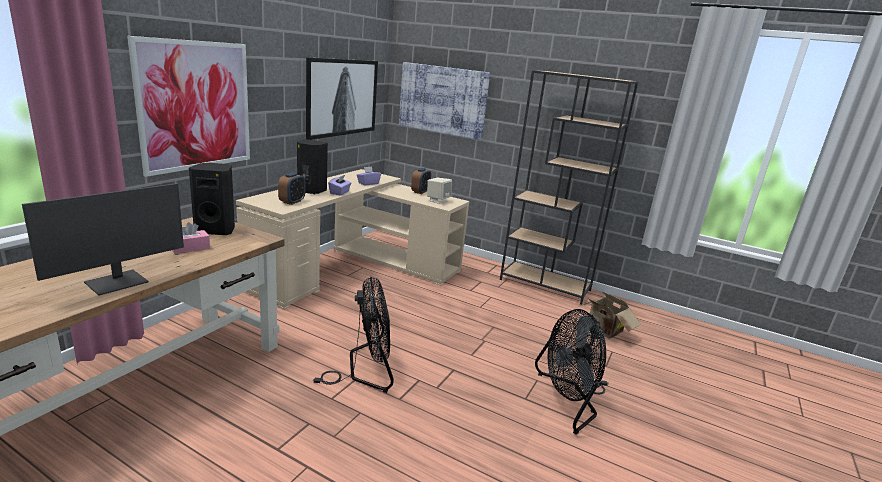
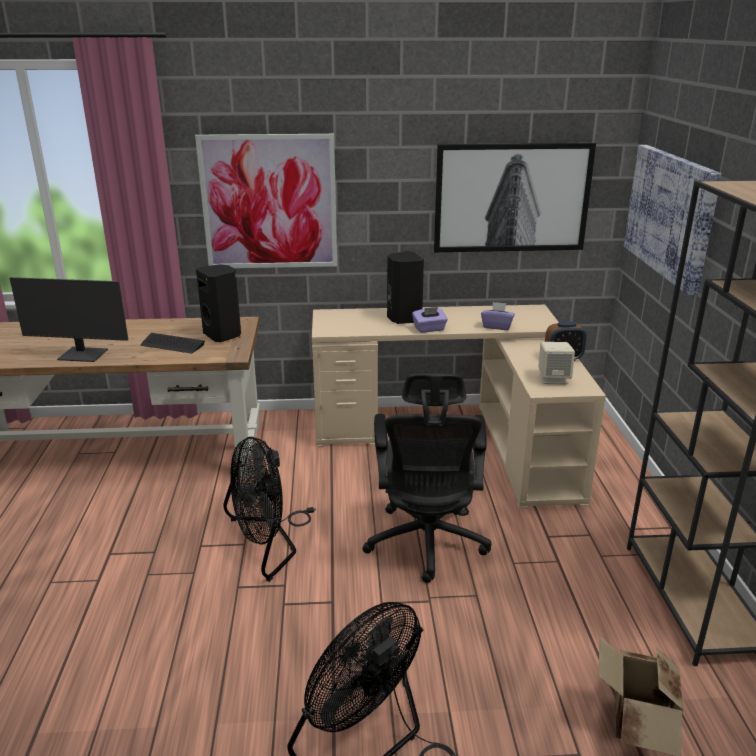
camera: 60 degrees right, 5 degrees up
pink tissue box [172,222,210,254] -> keyboard [141,333,205,353]
alarm clock [278,172,306,205] -> none
black fan [312,277,394,393] -> black fan turned 105 degrees clockwise [223,437,316,582]
none -> office chair [362,373,491,583]

